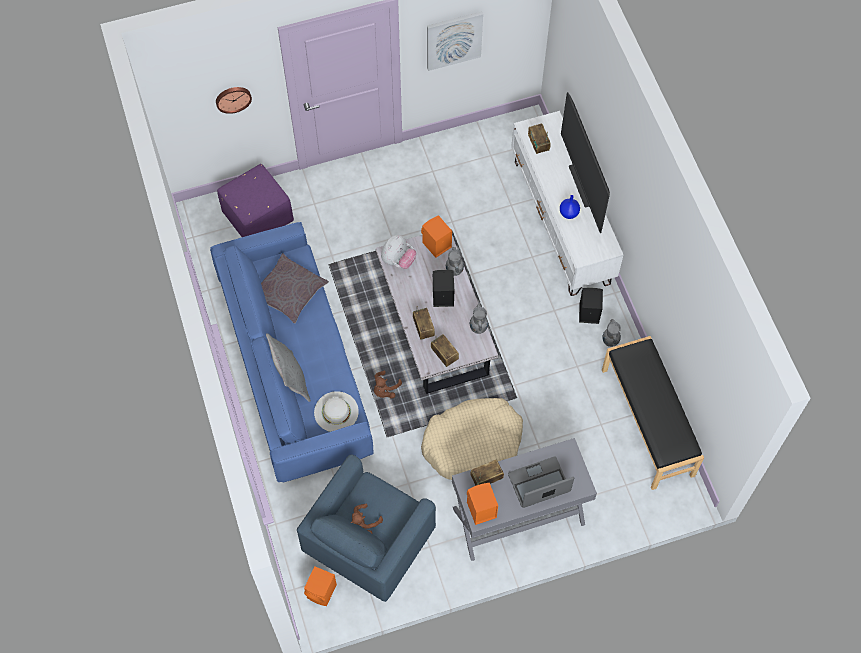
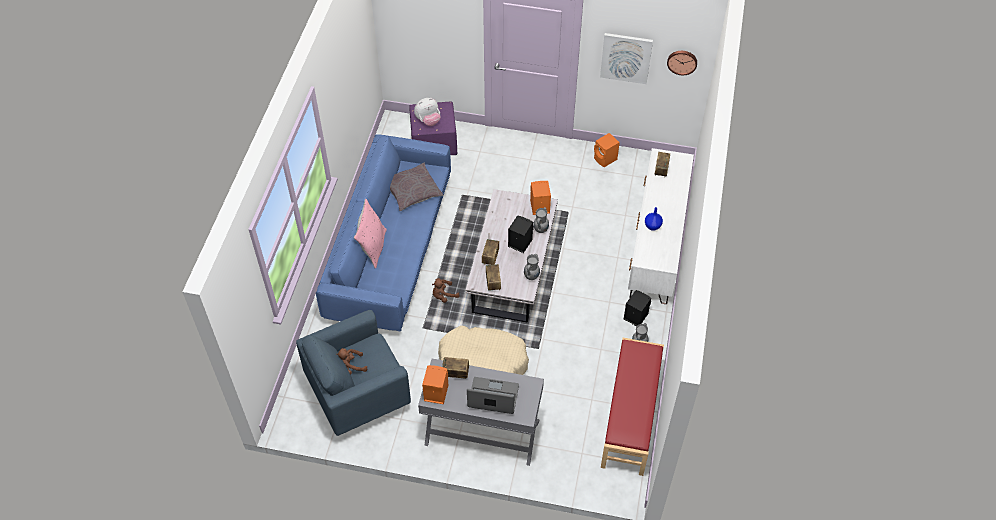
camera: 30 degrees right, 10 degrees down
wall clock [216,87,252,114] -> wall clock moved to [667,51,697,75]
grey pillow [266,333,311,402] -> pink pillow [354,199,387,268]
orange speaker [304,566,337,606] -> orange speaker moved to [594,133,620,167]
white hat [314,391,359,432] -> none
plush toy [381,235,416,269] -> plush toy moved to [414,98,441,126]
television [561,92,610,233] -> none
black bench [602,336,704,490] -> red bench [601,338,664,476]

